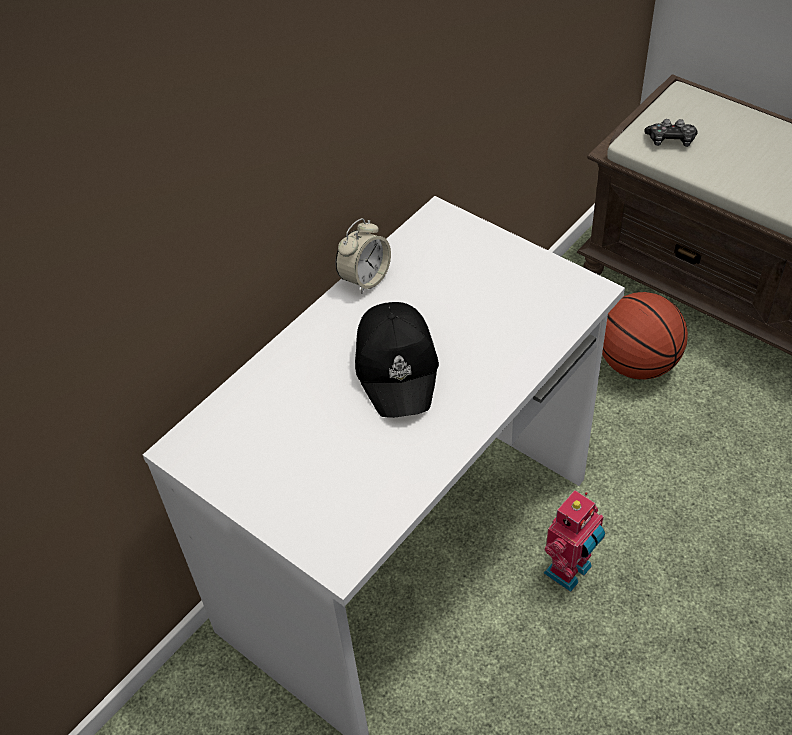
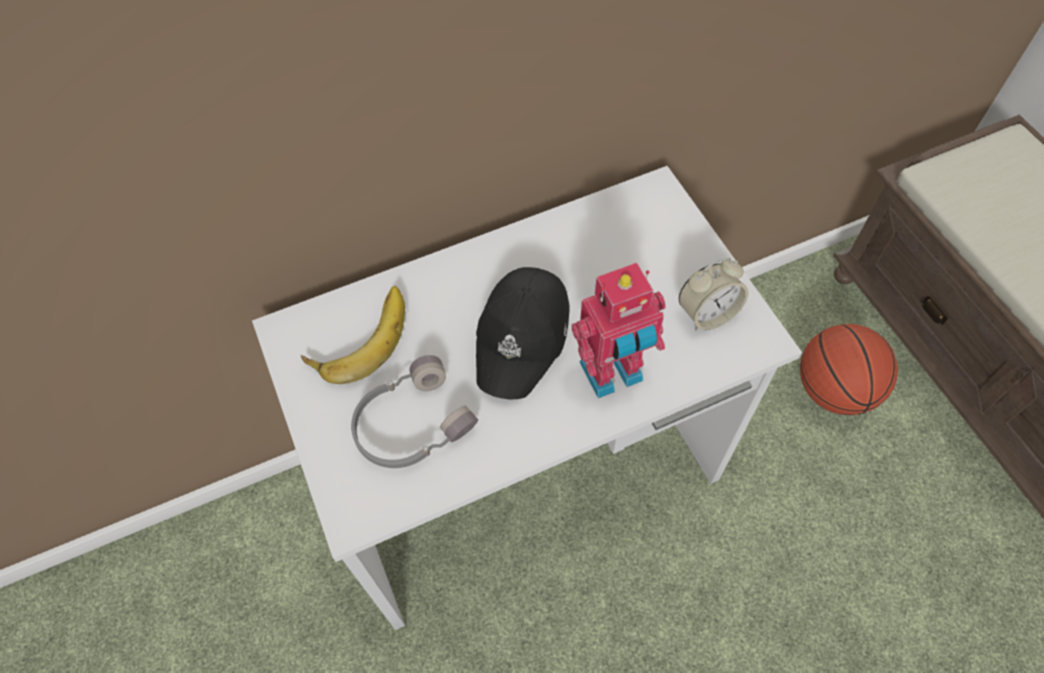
camera: 25 degrees right, 10 degrees up
alarm clock [335,218,391,294] -> alarm clock moved to [679,257,749,331]
toy robot [544,490,605,592] -> toy robot moved to [572,262,666,398]
game controller [644,119,698,147] -> none
none -> banana [301,286,405,384]
none -> grey headphones [351,355,478,468]

